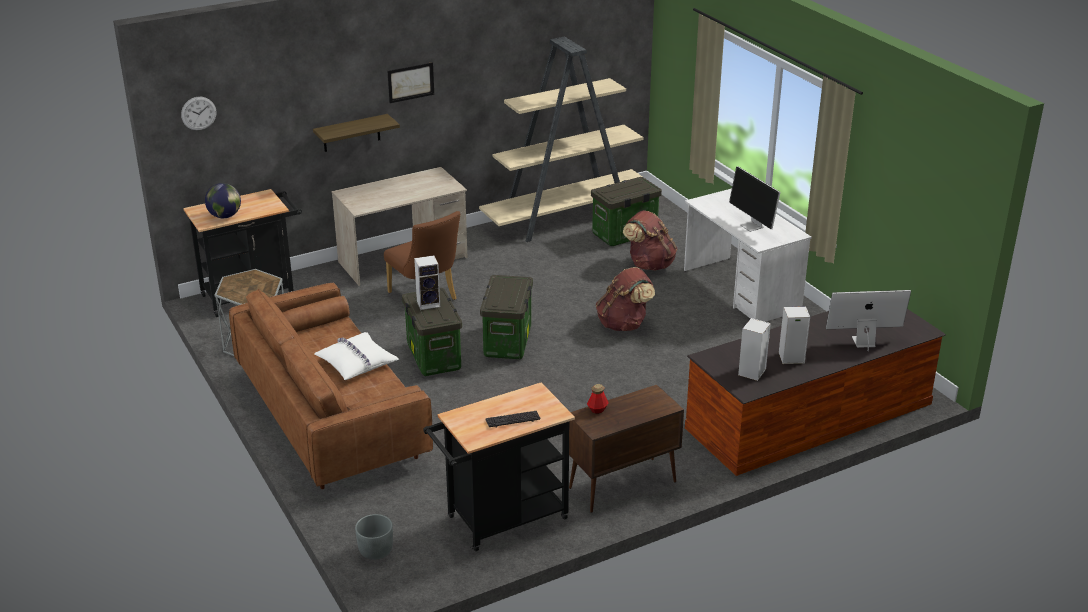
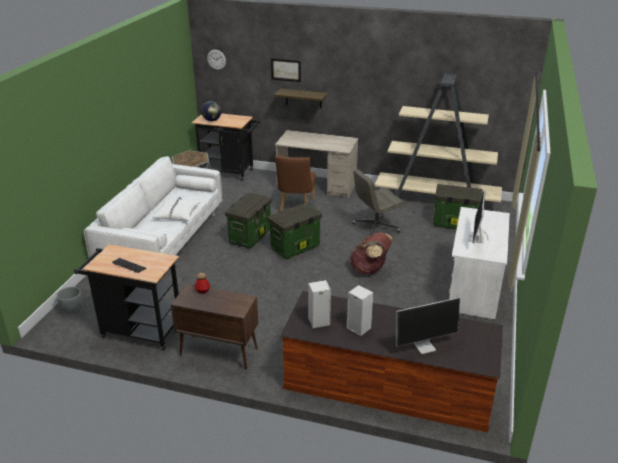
camera: 45 degrees right, 0 degrees up
brown sofa [229,283,433,489] -> white sofa [84,156,222,262]
picture [387,62,434,103] -> picture moved to [271,58,301,82]
speaker [414,256,440,310] -> none
brown backpack [623,211,677,271] -> none
monitor [826,290,911,351] -> monitor turned 120 degrees clockwise [396,297,460,354]
none -> grey office chair [352,170,404,236]

